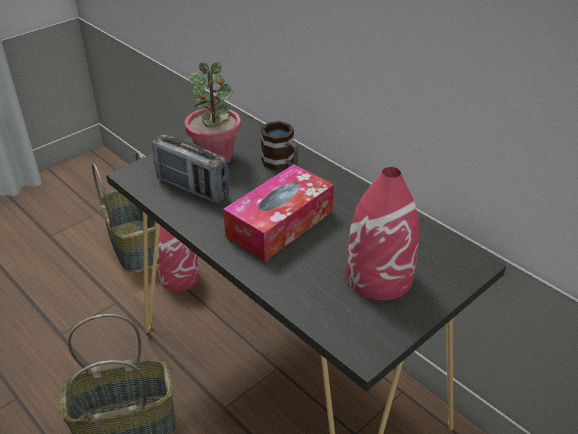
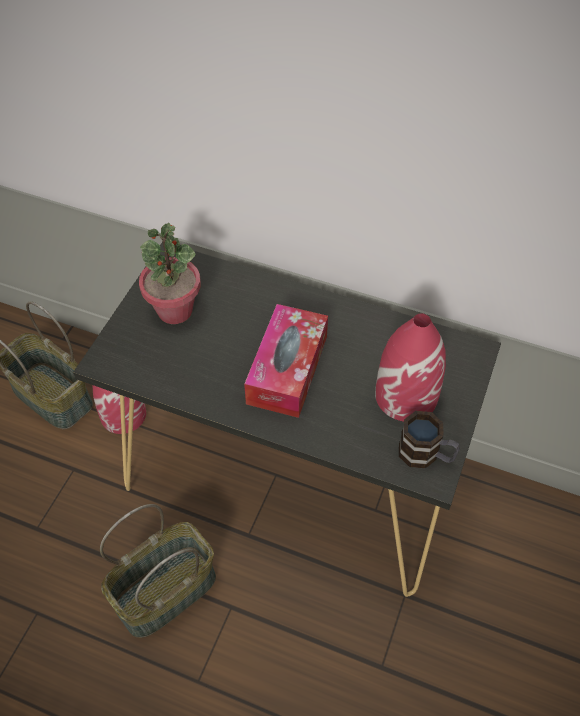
camera: 25 degrees left, 15 degrees up
radio [152,134,229,204] -> none
mug [261,121,299,171] -> mug moved to [399,411,460,468]

